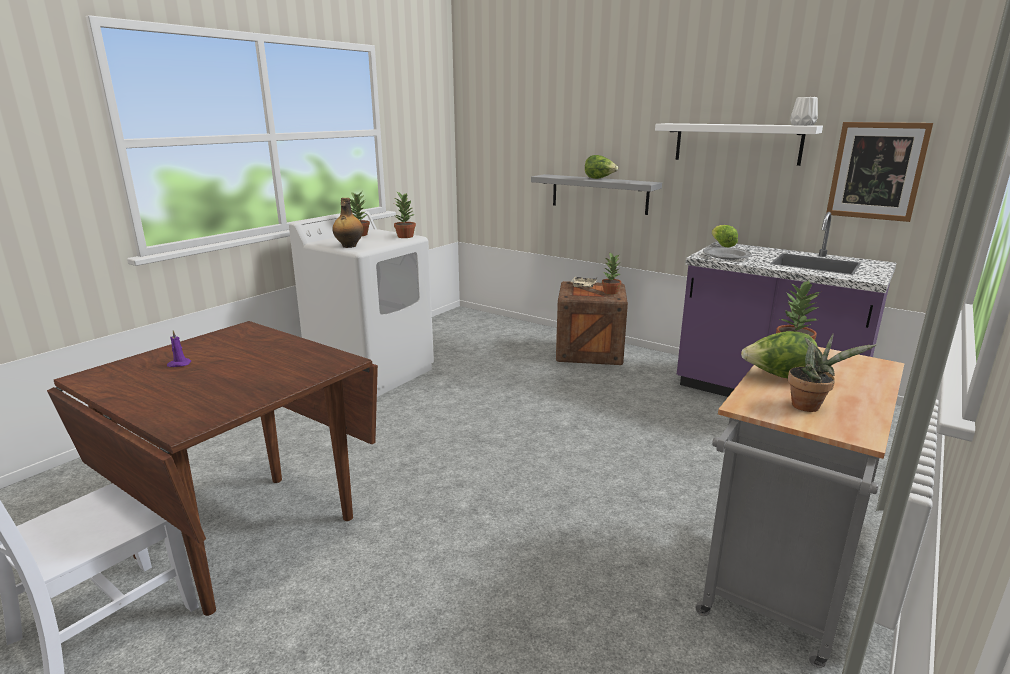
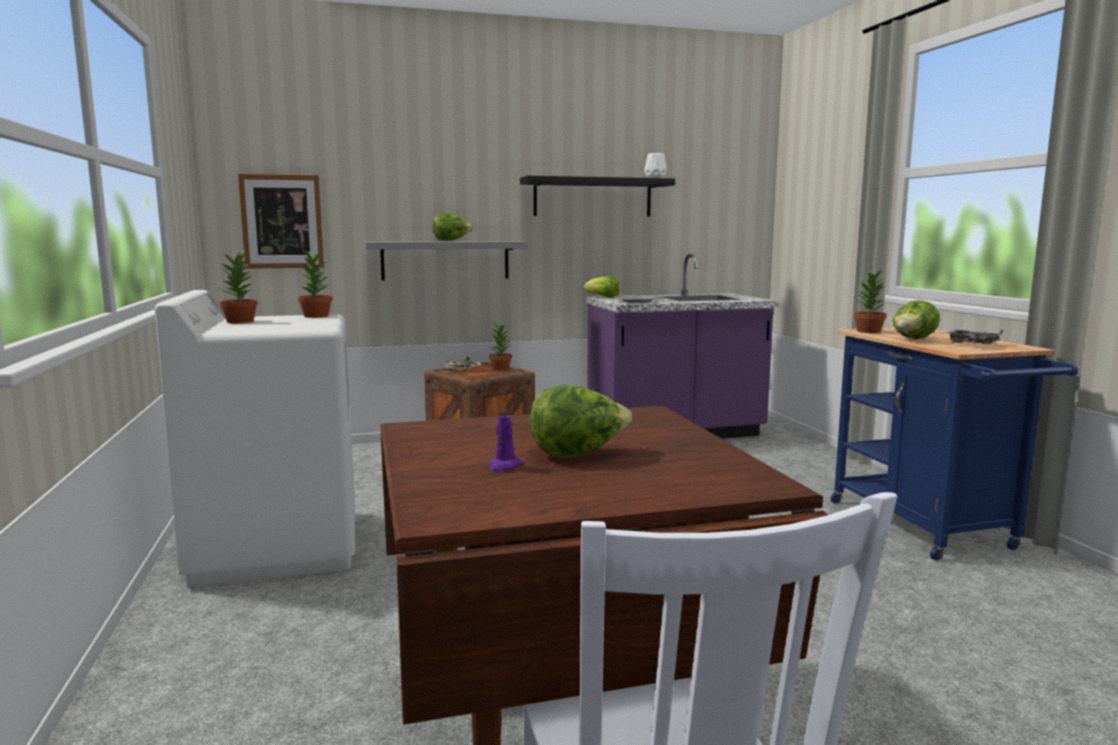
camera: 50 degrees left, 10 degrees down
bottle [332,198,363,248] -> none
white shelf [655,123,823,166] -> black shelf [520,176,675,217]
grey cart [696,347,904,668] -> blue cart [830,327,1078,561]
potted plant [788,334,876,412] -> grey tray [946,330,1003,344]
picture [826,122,933,222] -> picture moved to [238,174,324,269]
none -> lettuce [530,385,632,458]

